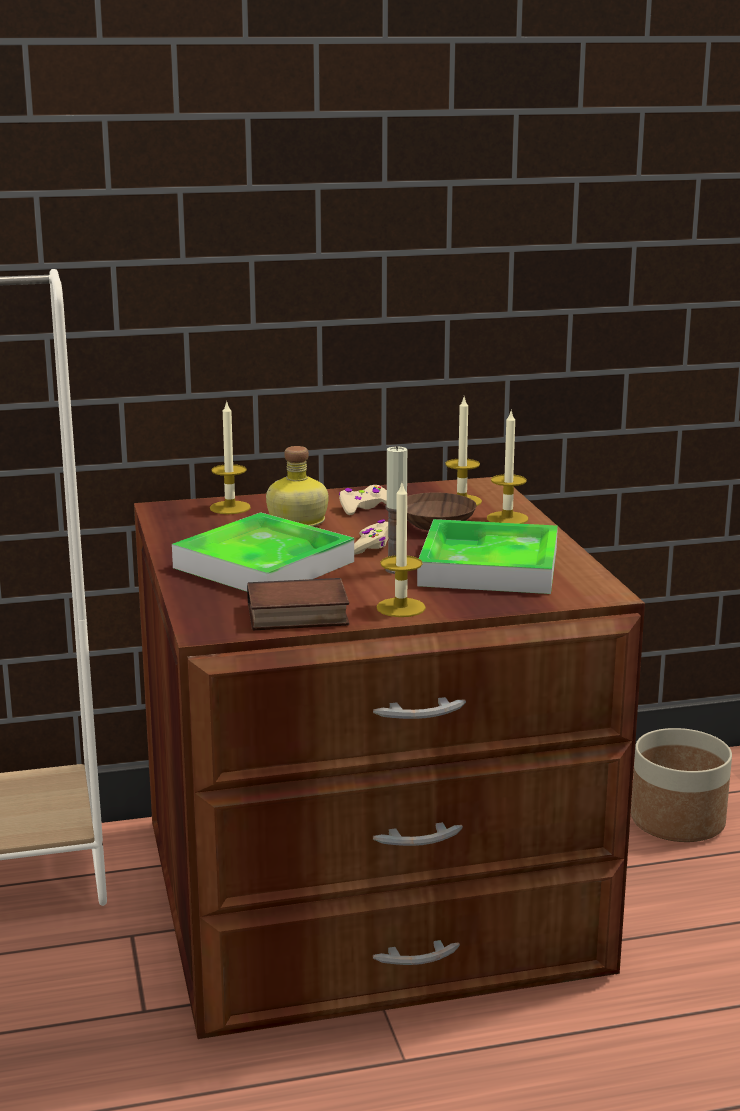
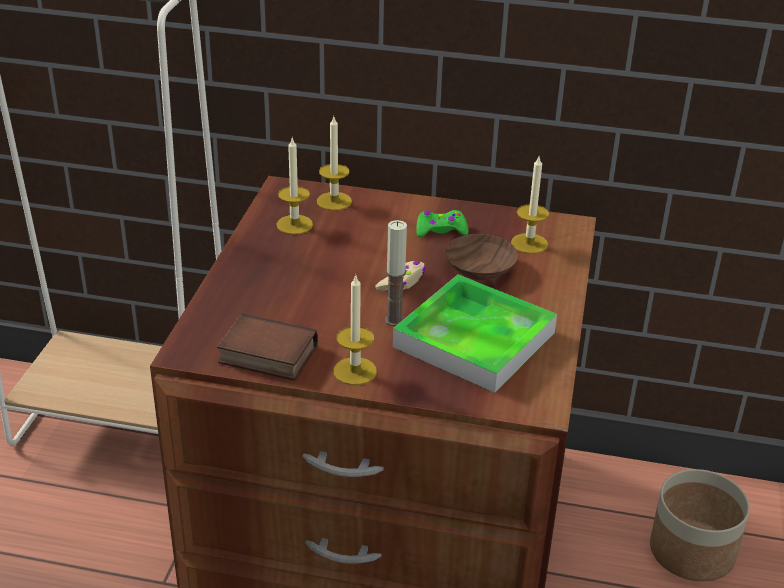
camera: 25 degrees right, 15 degrees up
tray [172,512,354,592] -> none
bottle [266,446,328,527] -> none
beige game controller [339,485,387,515] -> green game controller [416,210,468,237]
candle [487,409,528,524] -> candle moved to [277,138,313,235]

